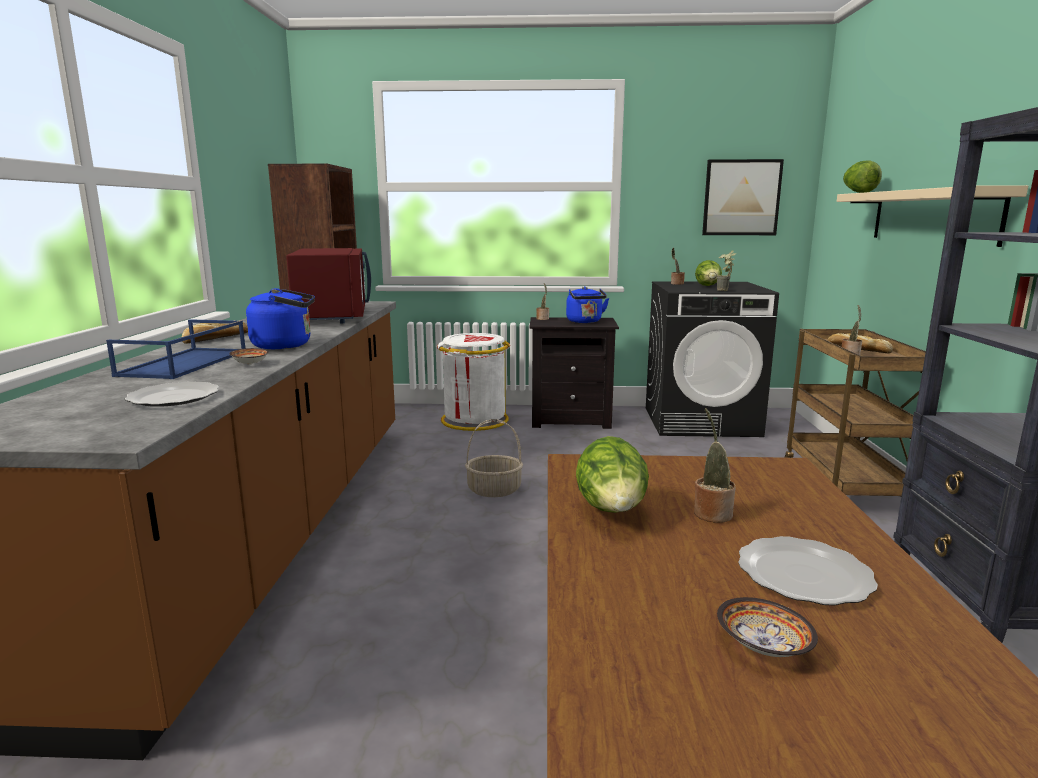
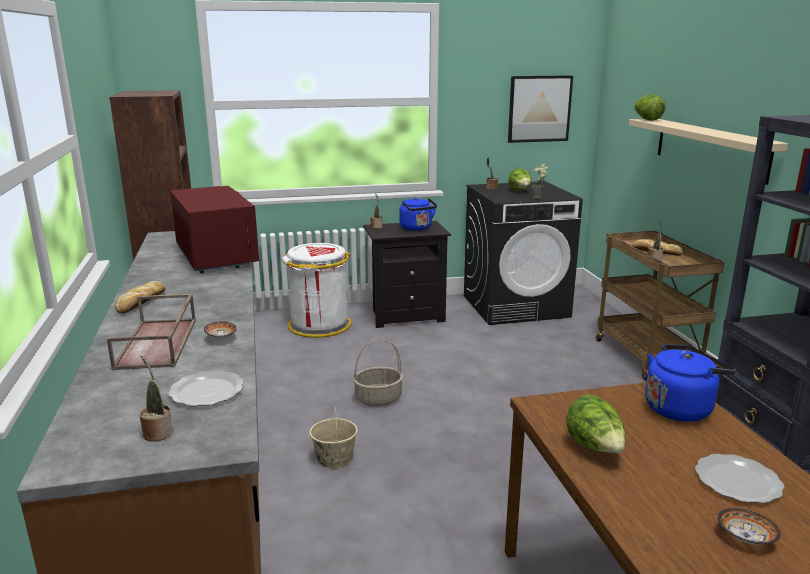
camera: 15 degrees left, 5 degrees up
blue tray [106,319,245,379] -> brown tray [107,294,196,370]
blue kettle [246,288,315,349] -> blue kettle moved to [645,344,736,422]
potted plant [694,408,736,523] -> potted plant moved to [139,355,173,442]
none -> beige bucket [309,407,358,468]

